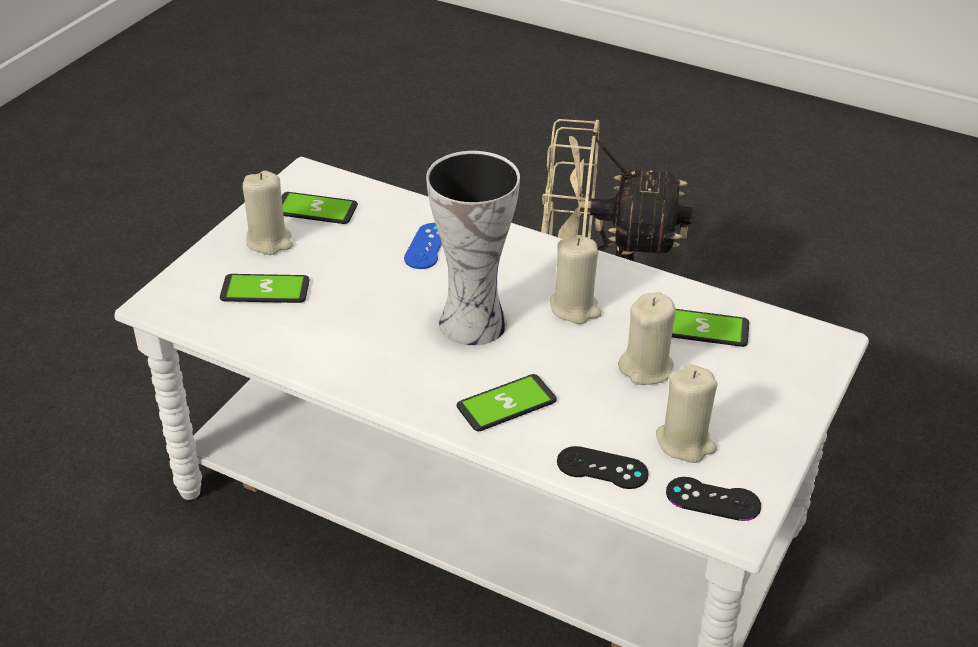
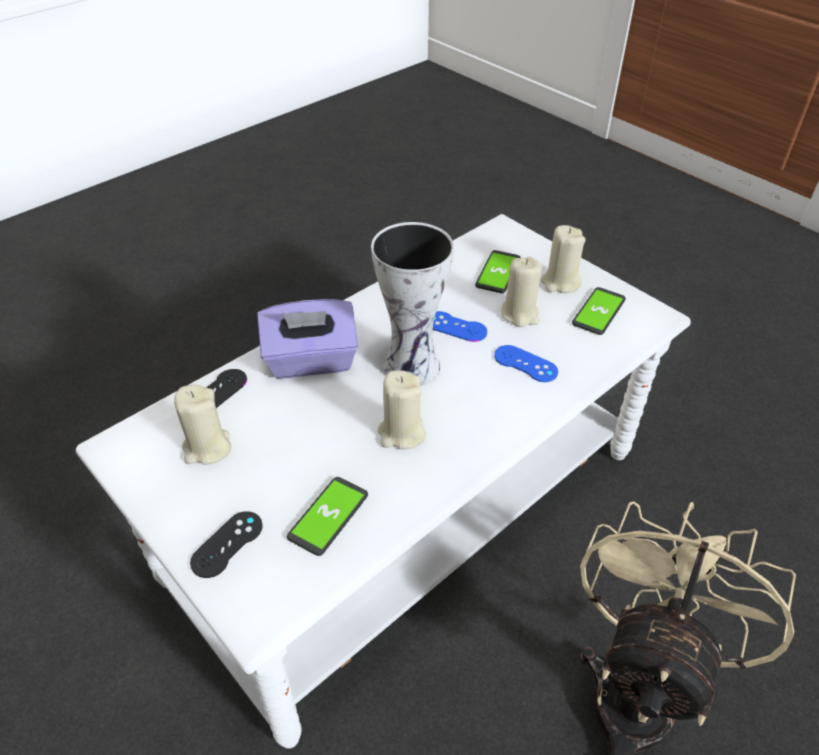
camera: 110 degrees right, 5 degrees up
phone [457,374,557,431] -> purple tissue box [257,299,358,378]
beige candle [618,292,676,385] -> beige candle moved to [501,256,542,327]
black game controller [666,477,761,521] -> black game controller moved to [190,511,263,578]
none -> blue game controller [433,311,487,342]

